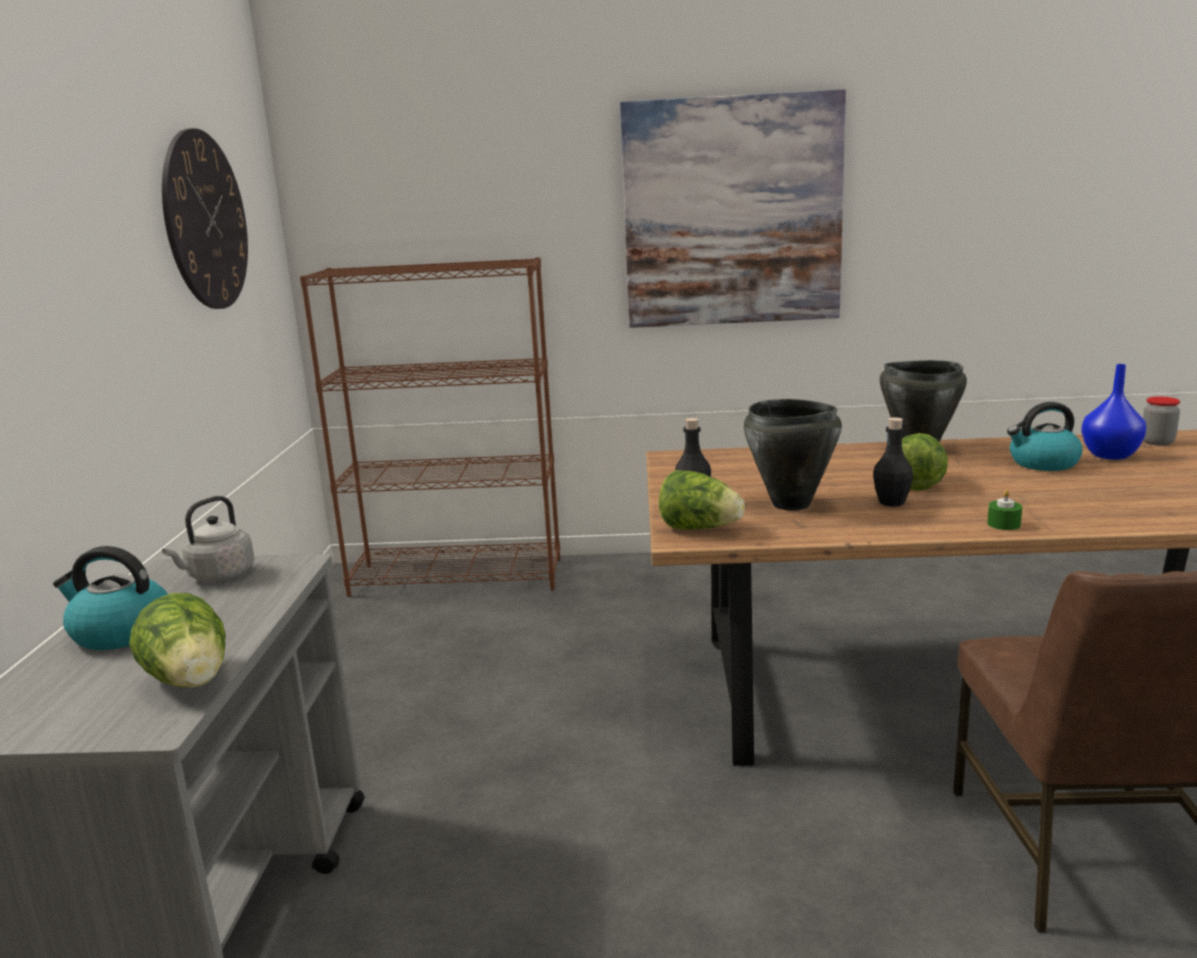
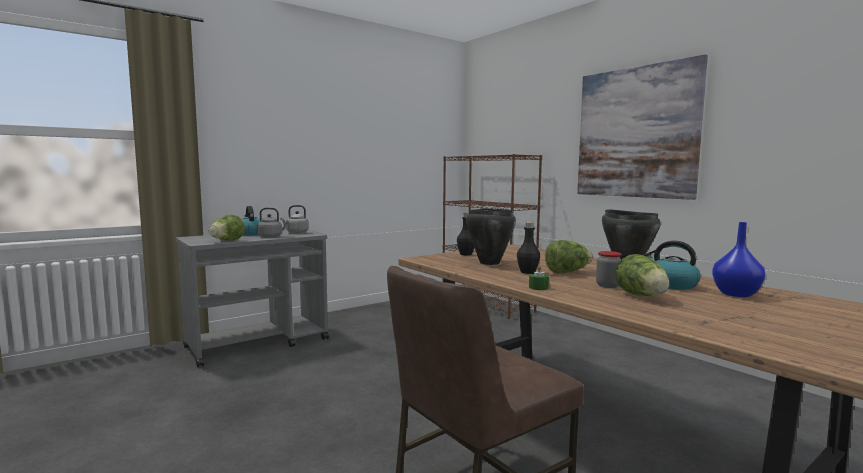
camera: 50 degrees right, 10 degrees down
wall clock [162,128,248,309] -> none
lettuce [659,470,745,530] -> lettuce moved to [616,254,669,296]
jar [1143,396,1180,446] -> jar moved to [596,251,622,288]
none -> grey kettle [257,208,289,238]

